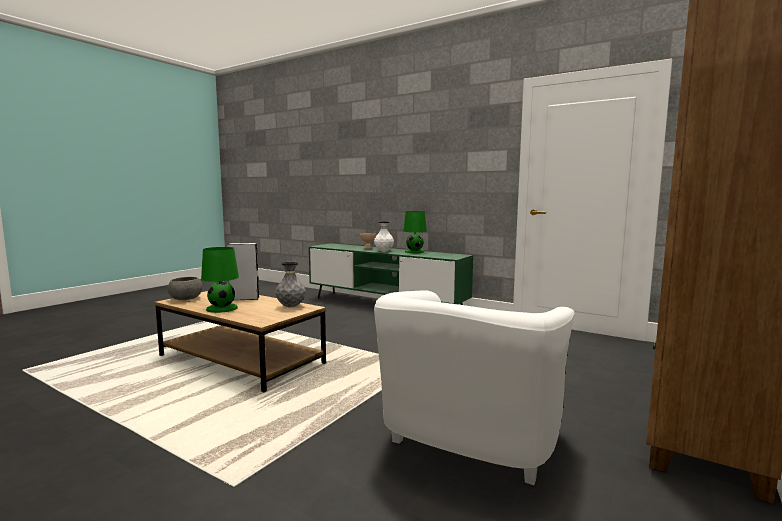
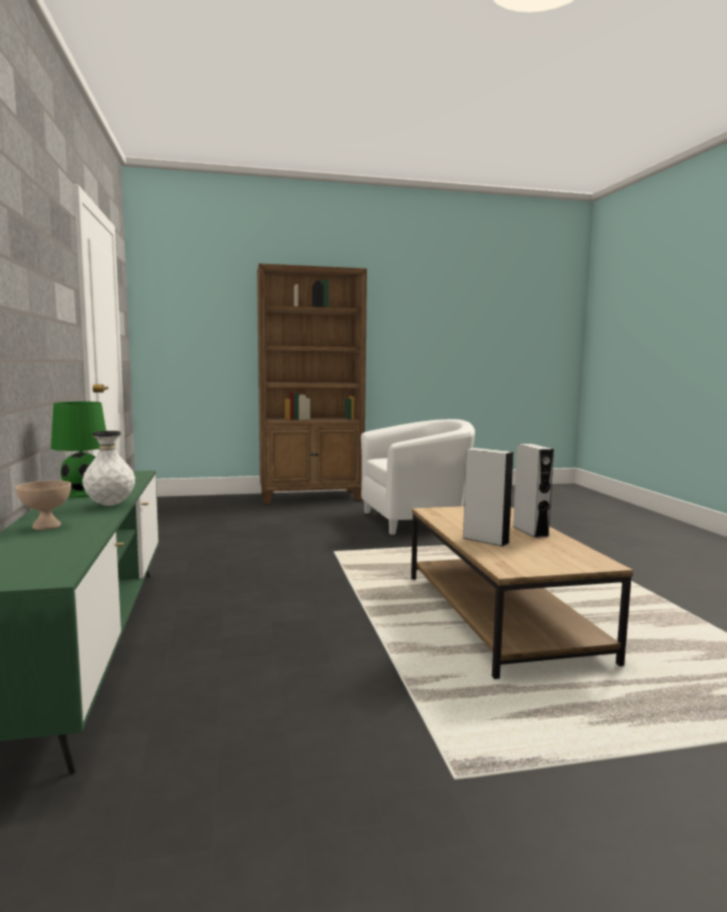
camera: 135 degrees left, 0 degrees up
grey bowl [167,277,202,300] -> none
green table lamp [201,247,239,313] -> grey speaker [512,444,554,538]
grey vase [275,262,306,307] -> none

